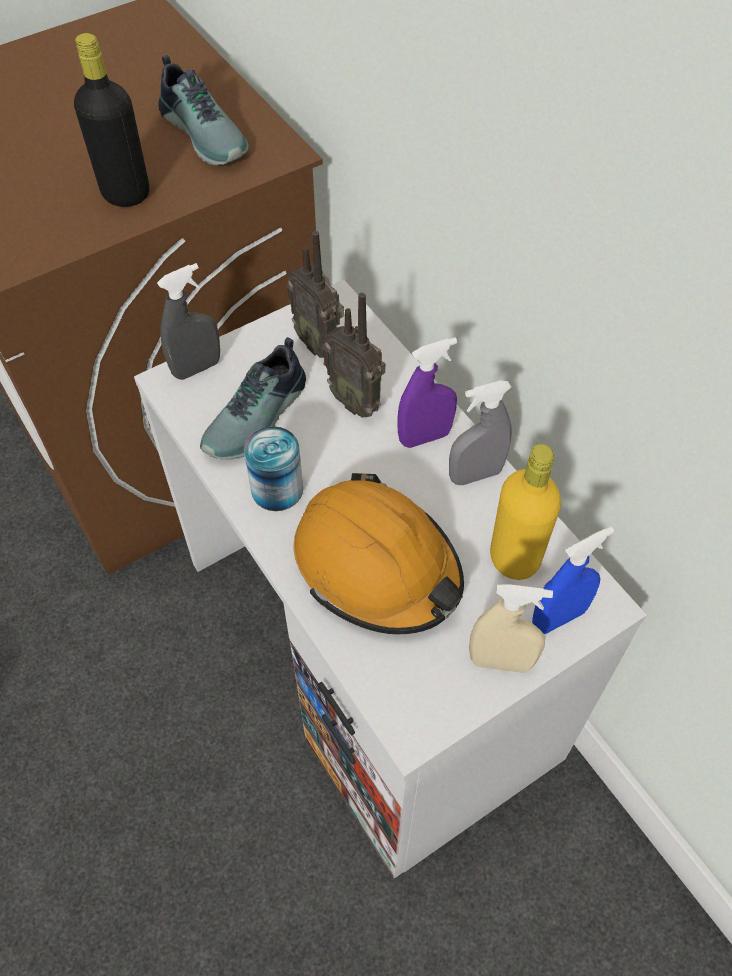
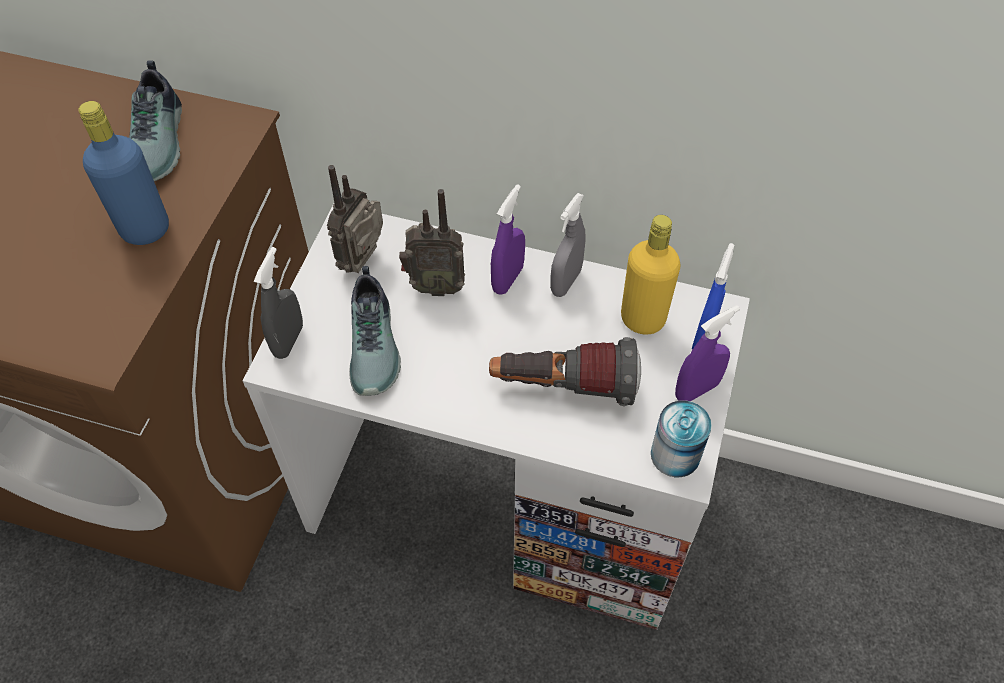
camera: 40 degrees left, 0 degrees up
black bottle [74,33,149,207] -> blue bottle [78,101,169,245]
shoe [158,55,248,165] -> shoe turned 75 degrees clockwise [129,60,182,181]
can [244,426,303,511] -> can moved to [651,400,712,477]
radio [287,231,344,358] -> radio turned 105 degrees clockwise [327,165,383,273]
orange hard hat [294,473,464,634] -> flashlight [489,337,641,406]
beige spray bottle [469,584,553,673] -> purple spray bottle [675,305,740,401]

